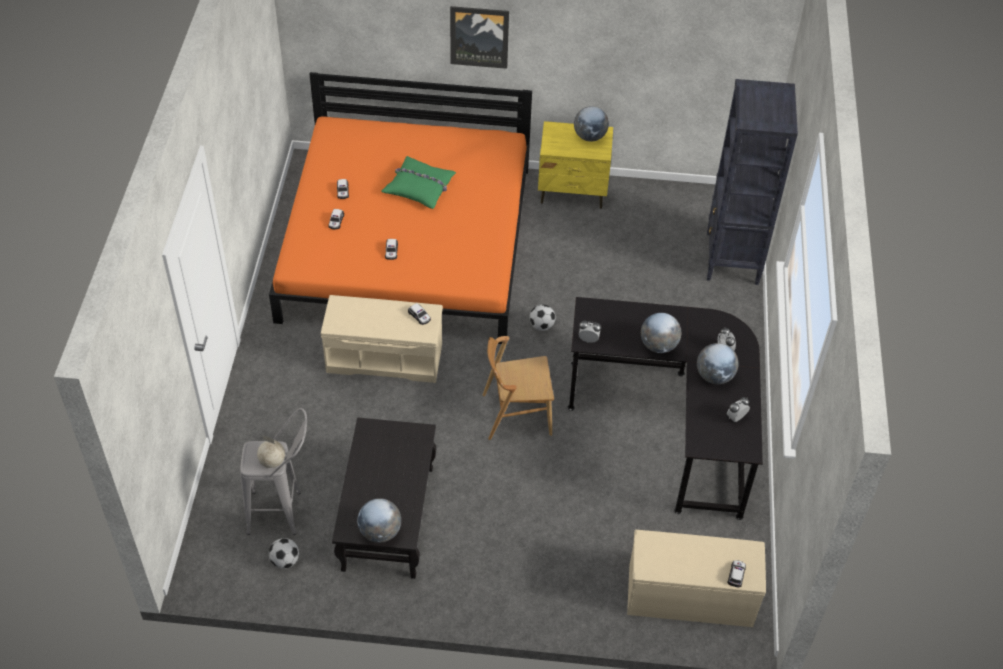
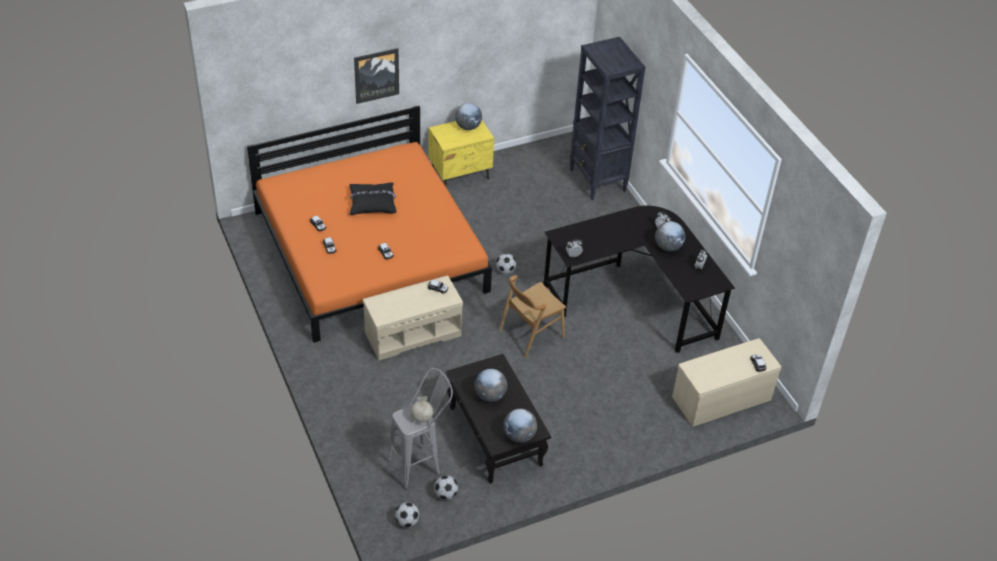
camera: 30 degrees left, 5 degrees down
green pillow [381,156,456,209] -> black pillow [349,182,396,215]
globe [641,313,681,353] -> globe moved to [474,369,507,402]
none -> football [395,502,419,527]

